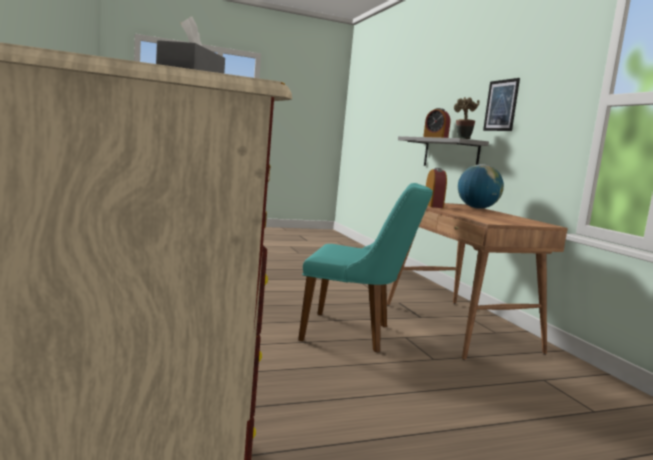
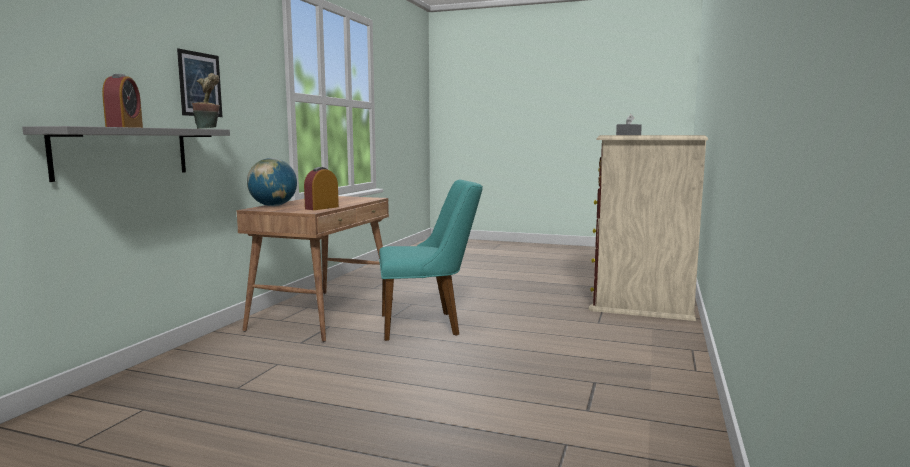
camera: 140 degrees left, 0 degrees up
turquoise chair [298,183,433,352] -> turquoise chair turned 120 degrees clockwise [379,180,483,341]

